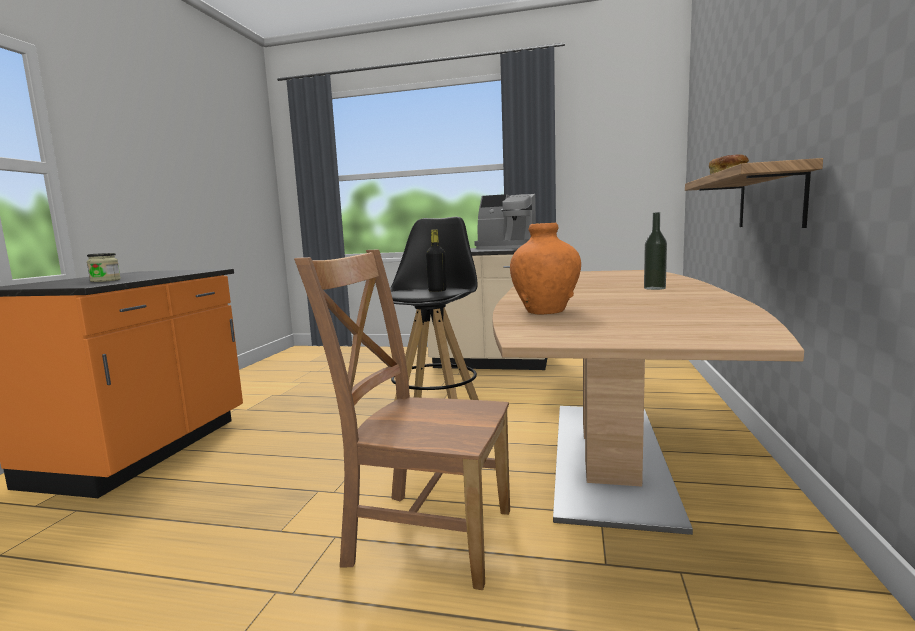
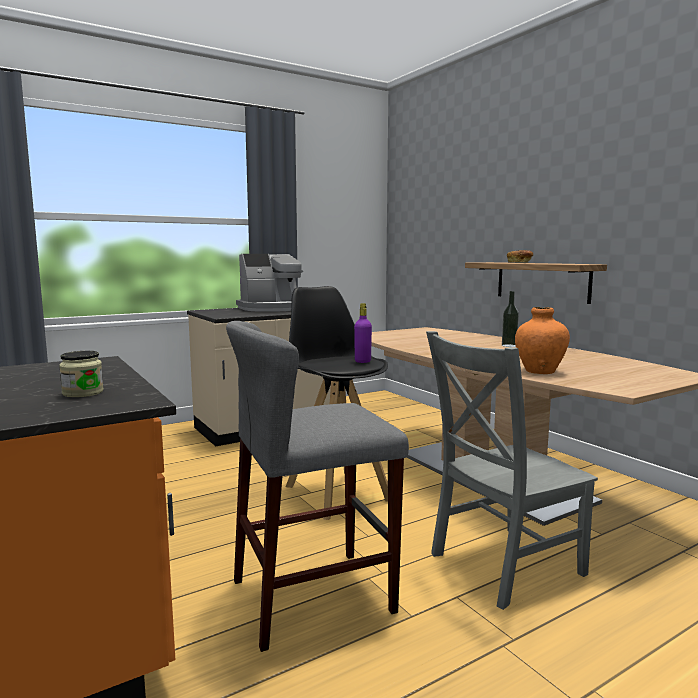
camera: 45 degrees left, 0 degrees up
brown chair [294,250,510,590] -> grey chair [426,331,598,610]
black bottle [426,229,446,292] -> purple bottle [354,303,372,363]
none -> grey stool [226,321,409,652]

